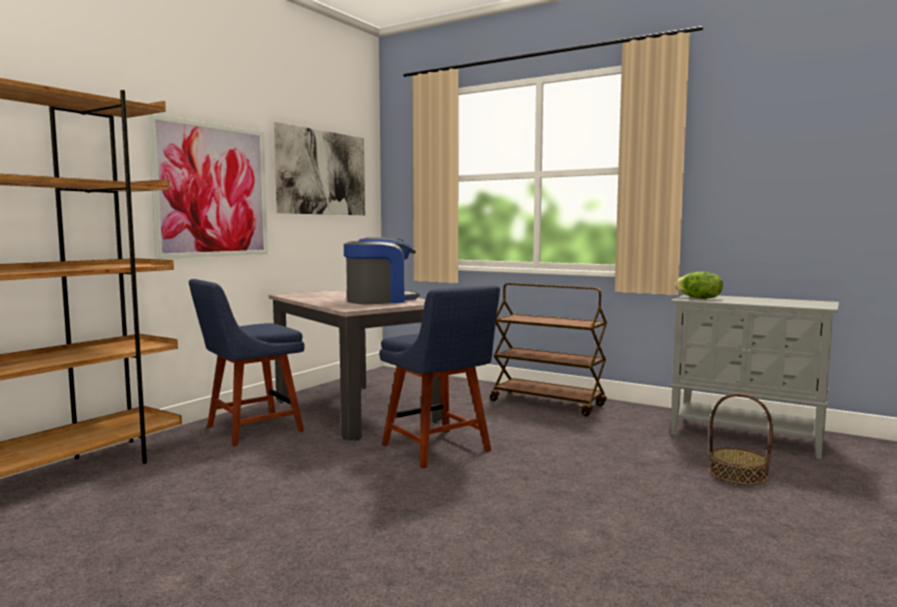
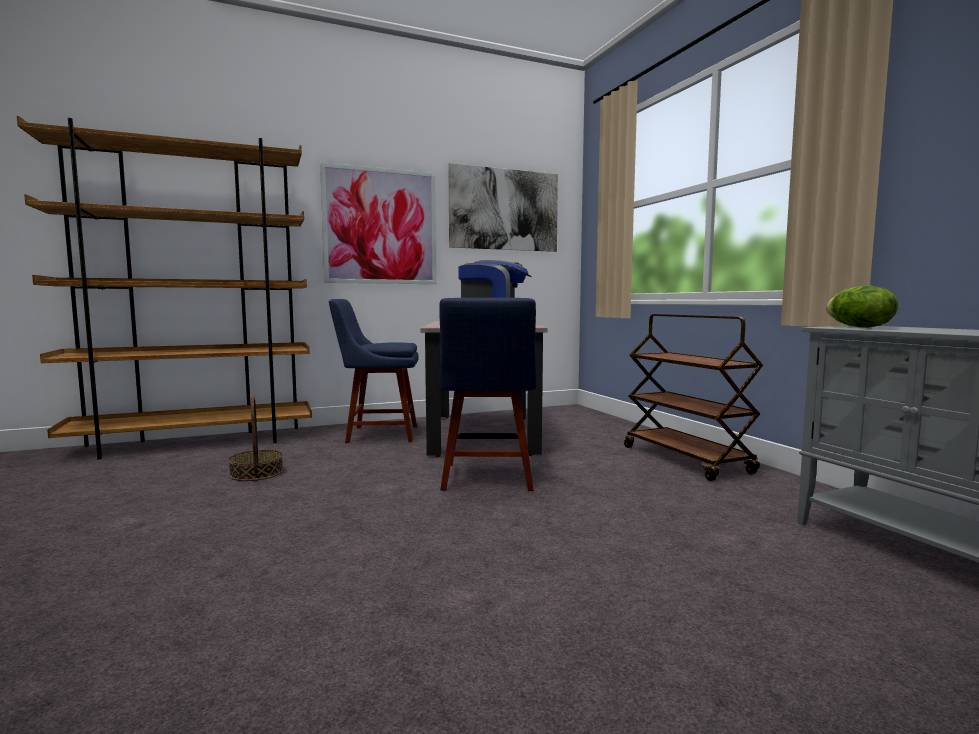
camera: 35 degrees right, 0 degrees up
basket [709,393,773,485] -> basket moved to [228,396,283,481]

